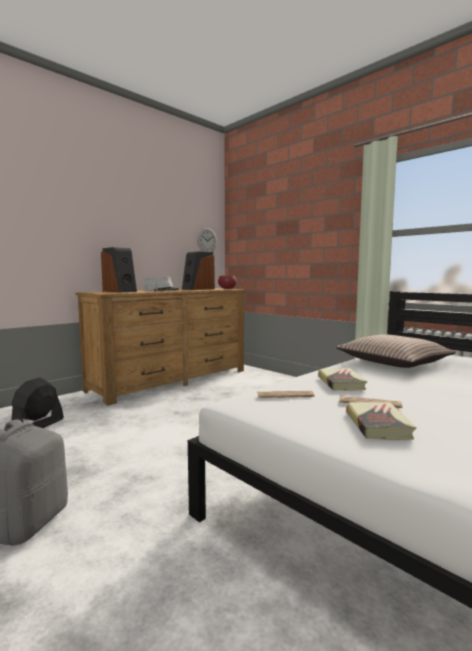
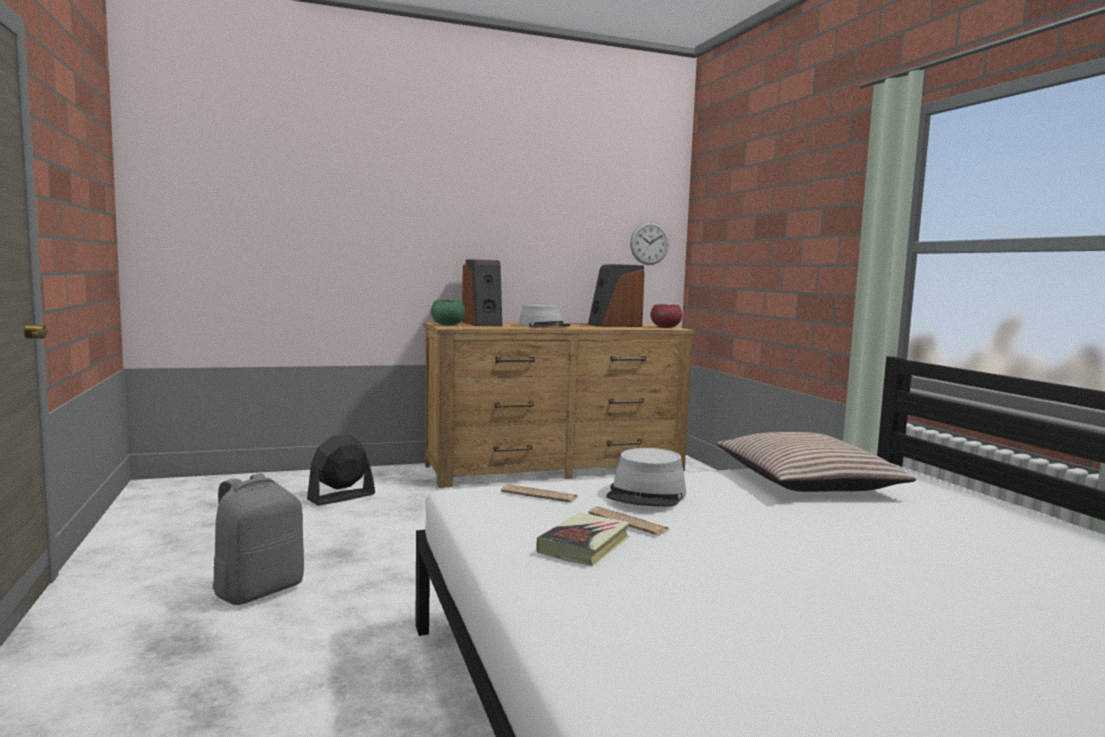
camera: 25 degrees right, 0 degrees up
book [318,368,367,391] -> grey hat [606,448,686,507]
none -> green bowl [431,300,465,326]

